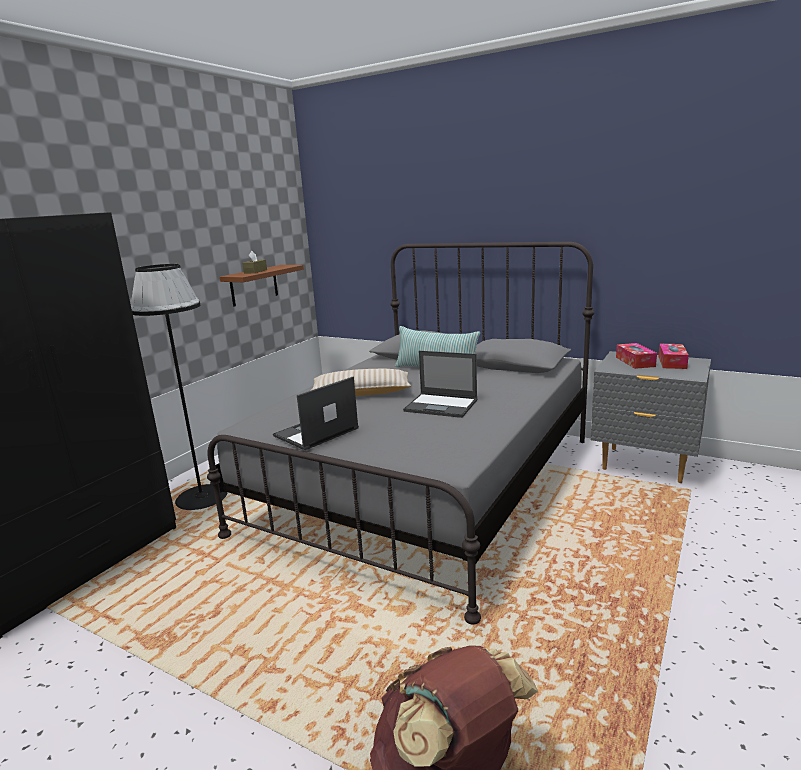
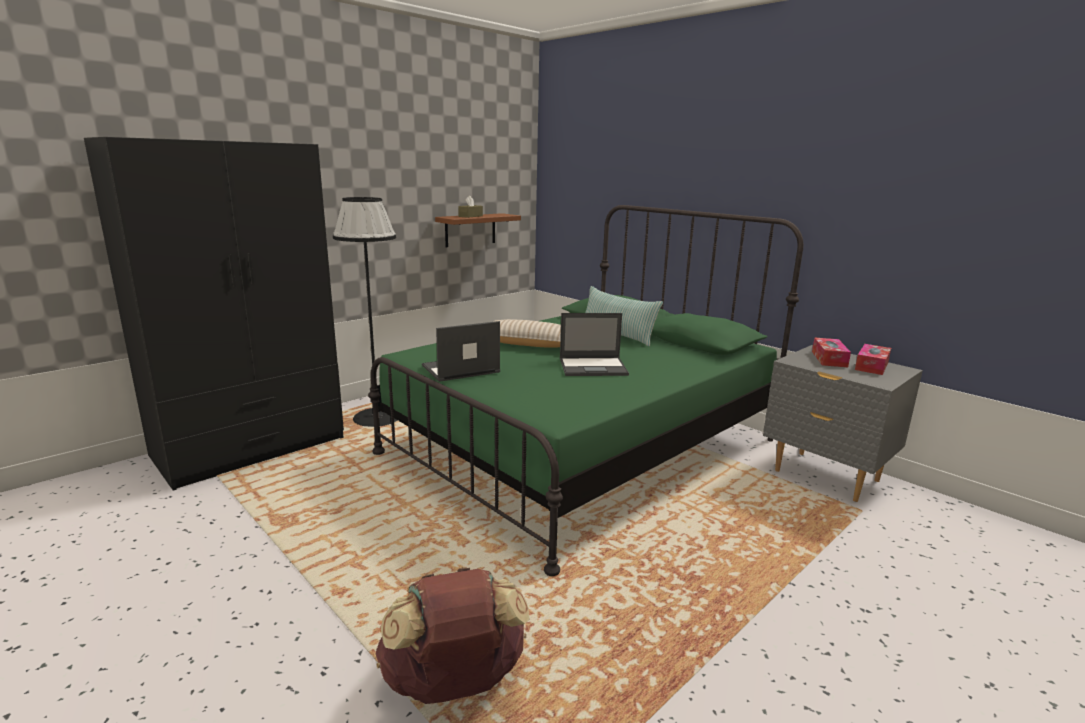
camera: 15 degrees right, 0 degrees up
grey bed [207,242,594,625] -> green bed [368,205,804,576]
laptop [403,351,477,418] -> laptop turned 45 degrees counterclockwise [560,313,629,376]

